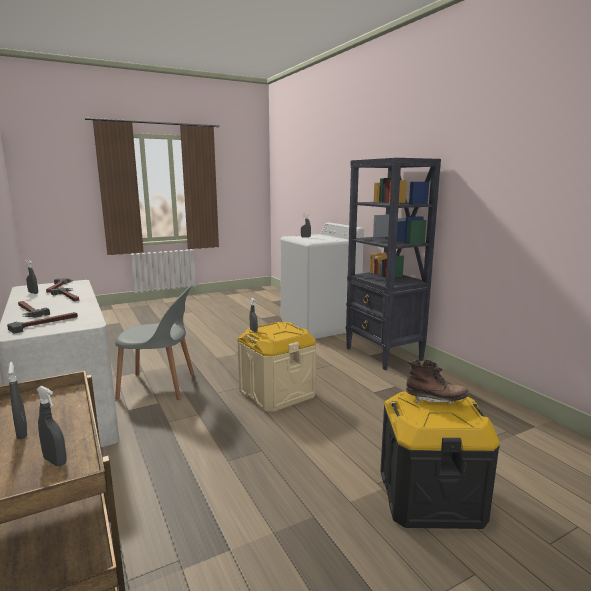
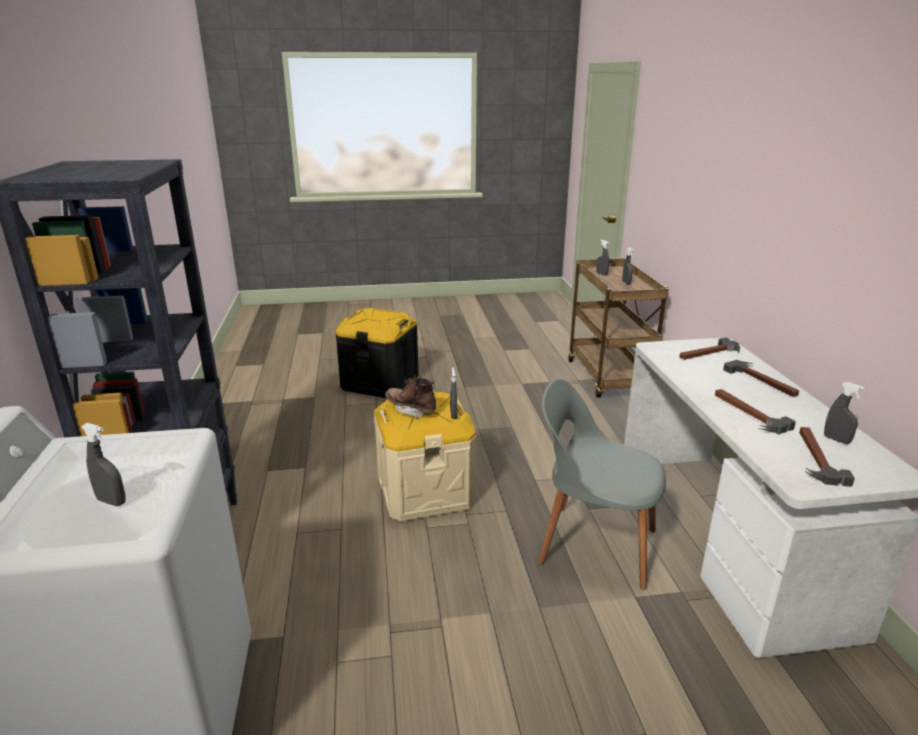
camera: 160 degrees left, 10 degrees up
brown boot [406,359,469,404] -> brown boot moved to [385,378,436,418]

